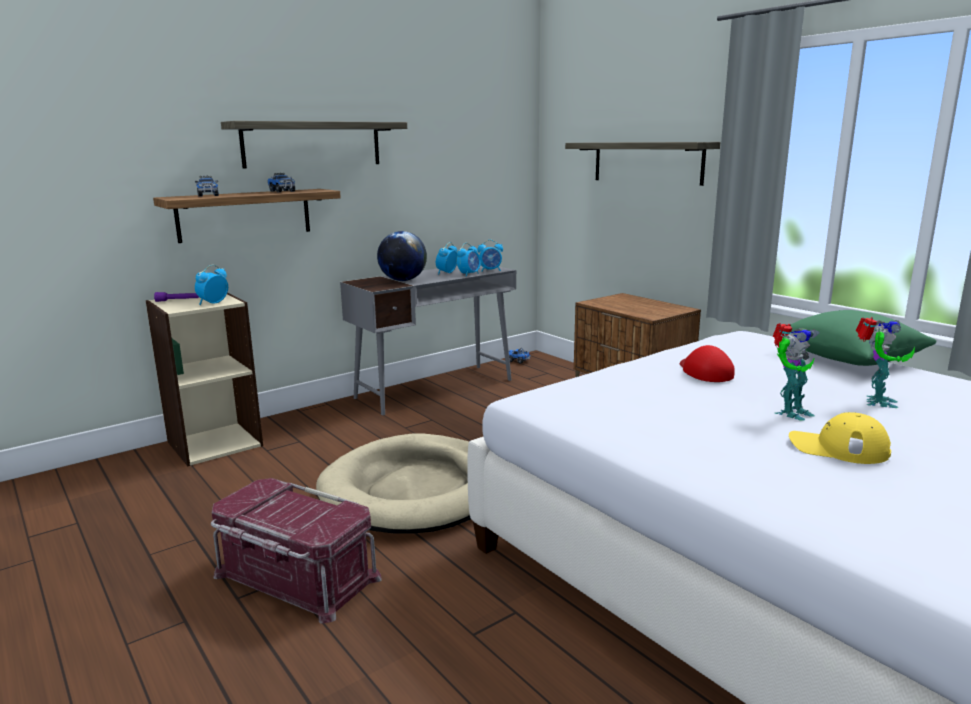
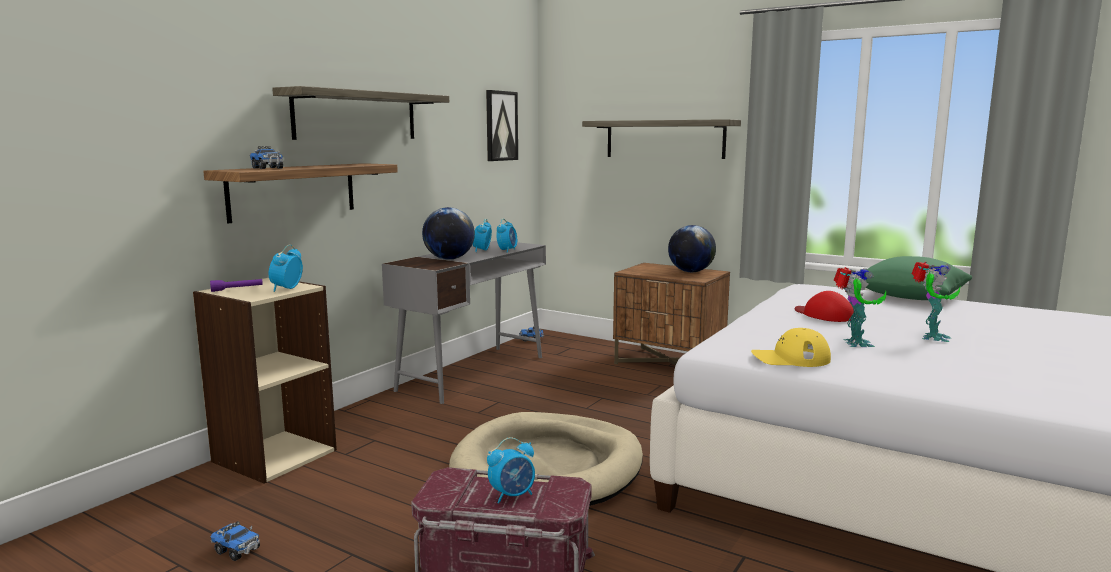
camera: 20 degrees left, 5 degrees down
toy truck [267,173,295,192] -> toy truck moved to [211,521,260,561]
alarm clock [478,240,503,272] -> alarm clock moved to [487,437,535,503]
yellow cap [789,412,891,464] -> yellow cap moved to [751,328,831,367]
toy robot [856,317,915,408] -> toy robot moved to [834,267,886,347]
none -> picture [486,90,518,161]
none -> globe [668,225,716,272]

